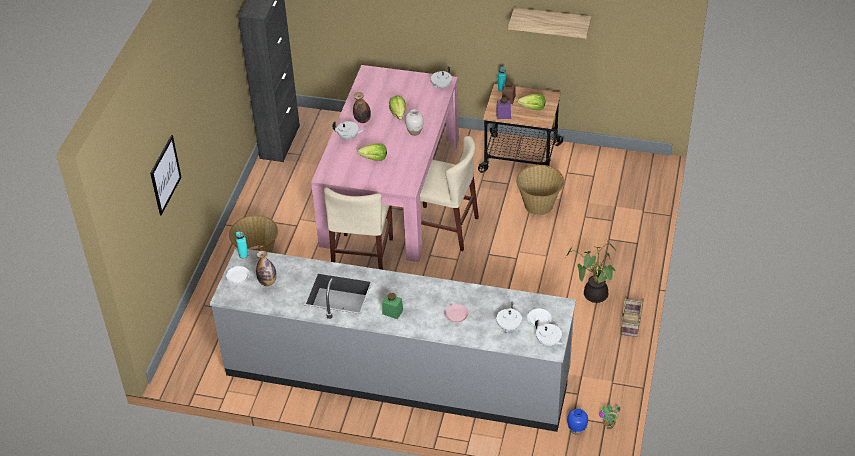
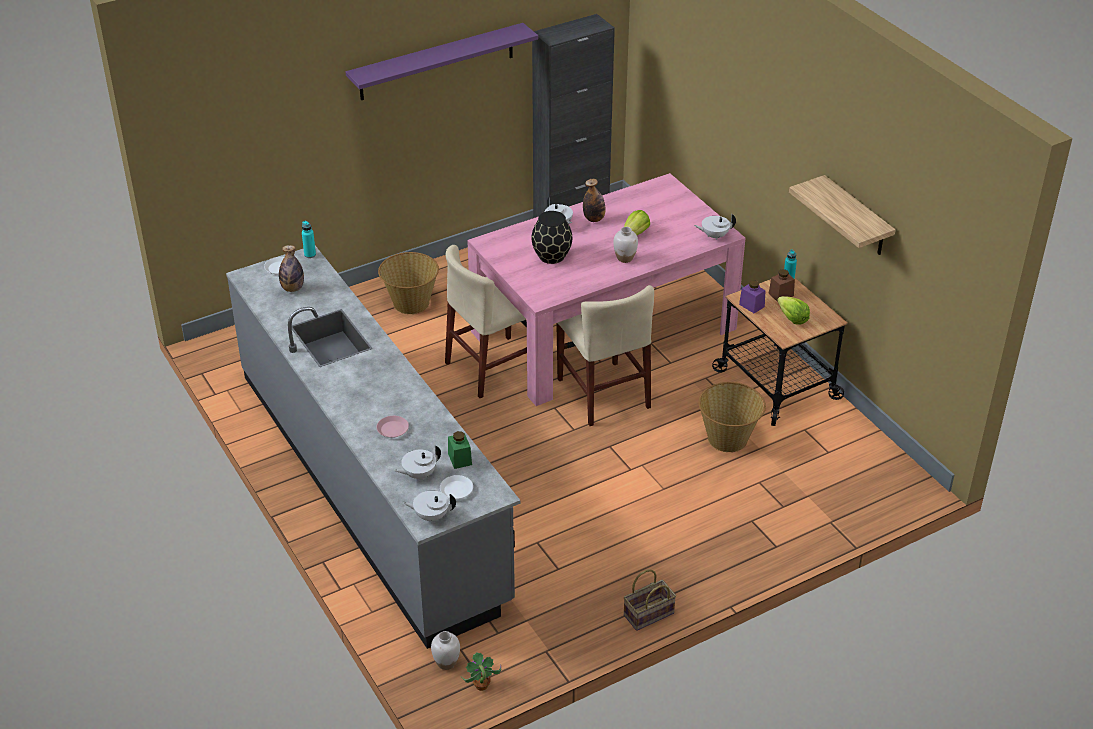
camera: 45 degrees right, 5 degrees down
picture [150,135,181,215] -> none
lettuce [358,143,387,161] -> black vase [531,211,572,264]
green jar [382,293,403,319] -> green jar moved to [448,431,472,469]
white teapot [535,320,564,346] -> white teapot turned 90 degrees clockwise [403,491,456,523]
potted plant [566,240,616,303] -> none
blue vase [567,408,588,435] -> white vase [431,631,460,670]
none -> purple shelf [345,23,538,100]

